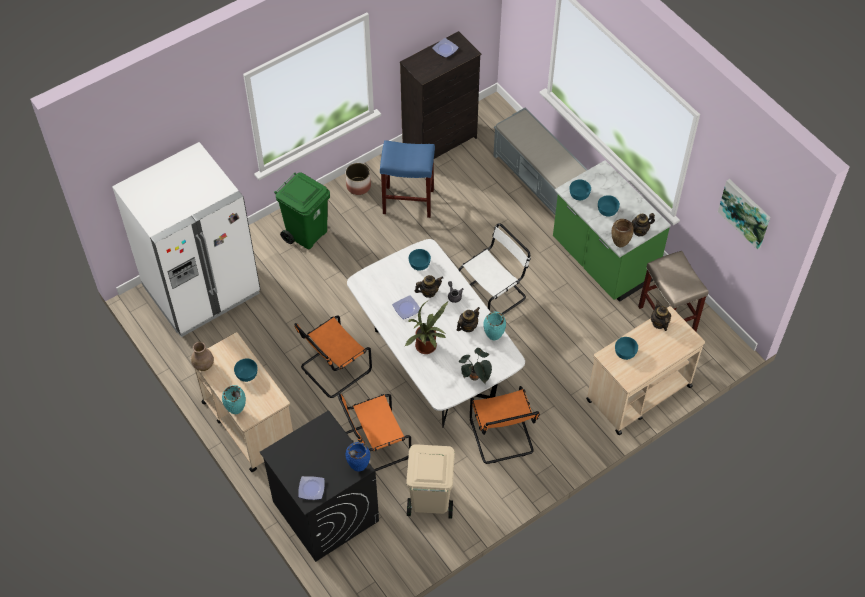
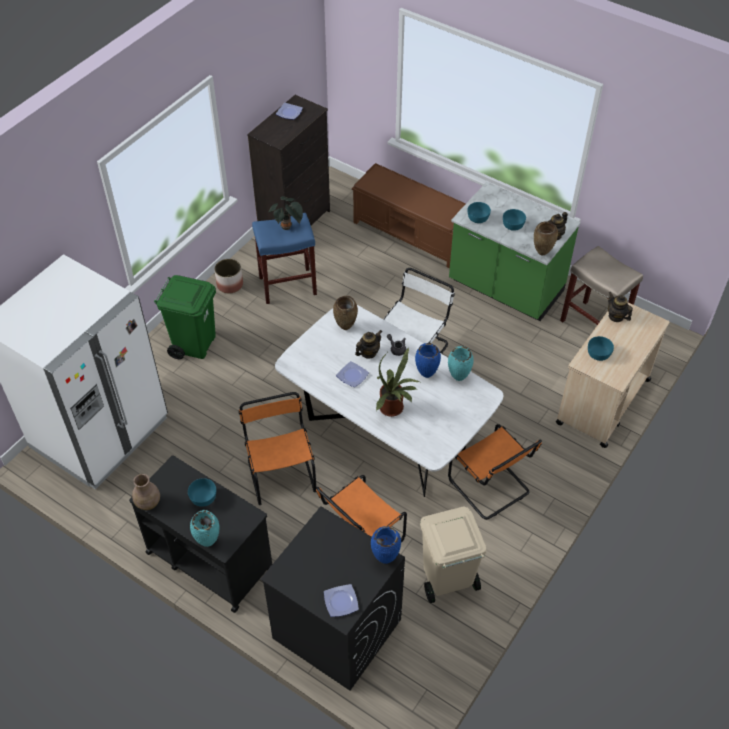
camera: 20 degrees left, 5 degrees down
beige cart [194,332,293,472] -> black cart [129,455,272,613]
orange chair [294,316,372,398] -> orange chair turned 135 degrees clockwise [239,392,317,505]
turquoise bowl [409,249,431,271] -> brown vase [333,296,358,330]
teapot [457,307,480,332] -> blue vase [415,343,441,378]
potted plant [459,348,492,384] -> potted plant moved to [268,196,303,230]
grey bench [493,108,587,215] -> brown bench [352,163,466,269]
picture [718,179,770,250] -> none

